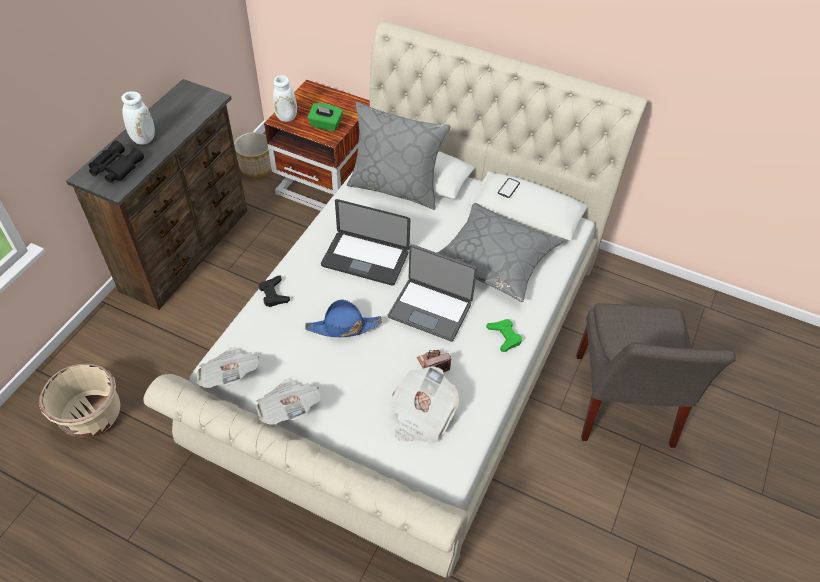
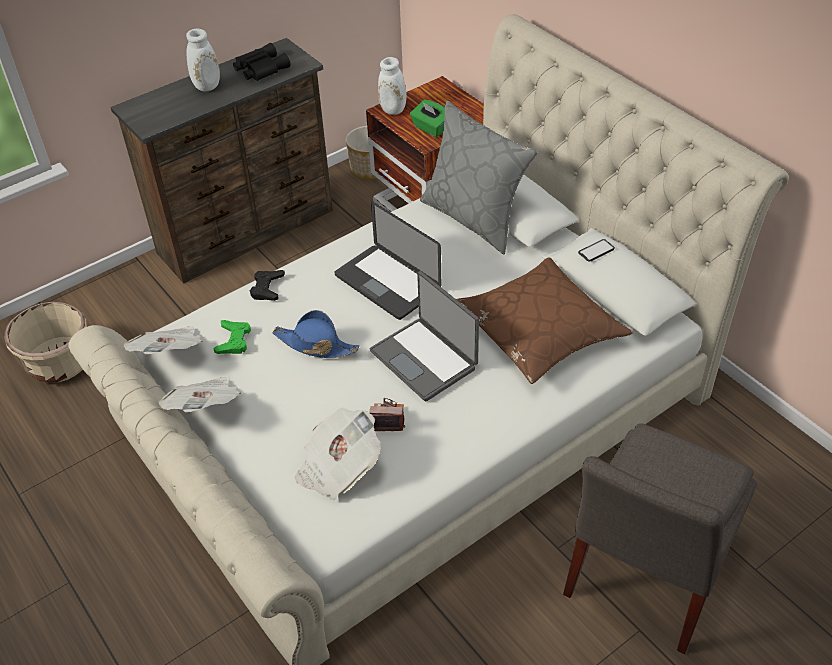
camera: 30 degrees right, 5 degrees down
black binoculars [89,141,144,183] -> black binoculars moved to [233,43,291,81]
grey pillow [437,203,563,302] -> brown pillow [456,257,633,384]
green game controller [486,319,522,352] -> green game controller moved to [214,320,251,354]

